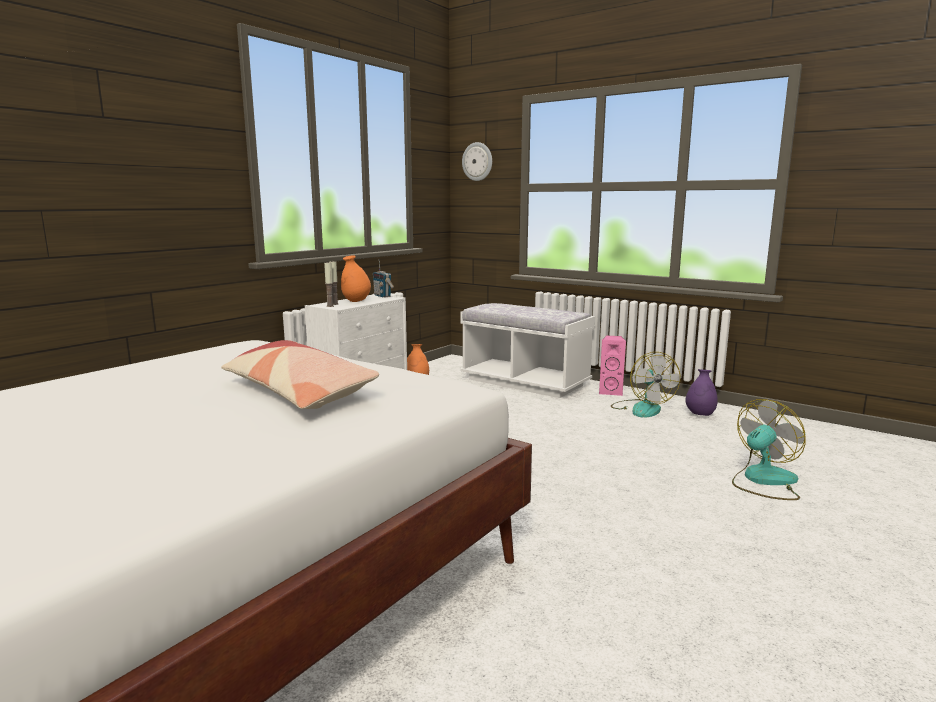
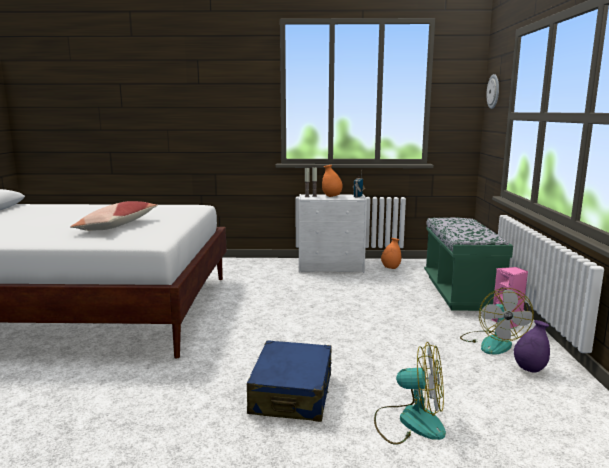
camera: 55 degrees right, 0 degrees up
white bench [460,303,595,398] -> green bench [424,218,513,311]
fan [611,352,680,417] -> fan turned 45 degrees counterclockwise [460,288,534,355]
none -> blue suitcase [247,340,332,422]

